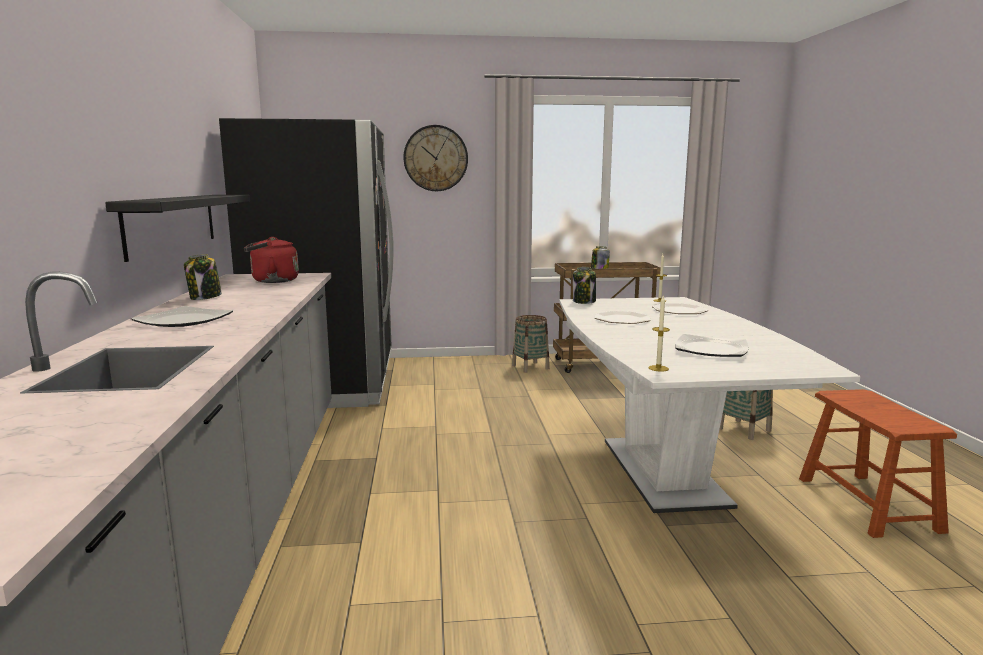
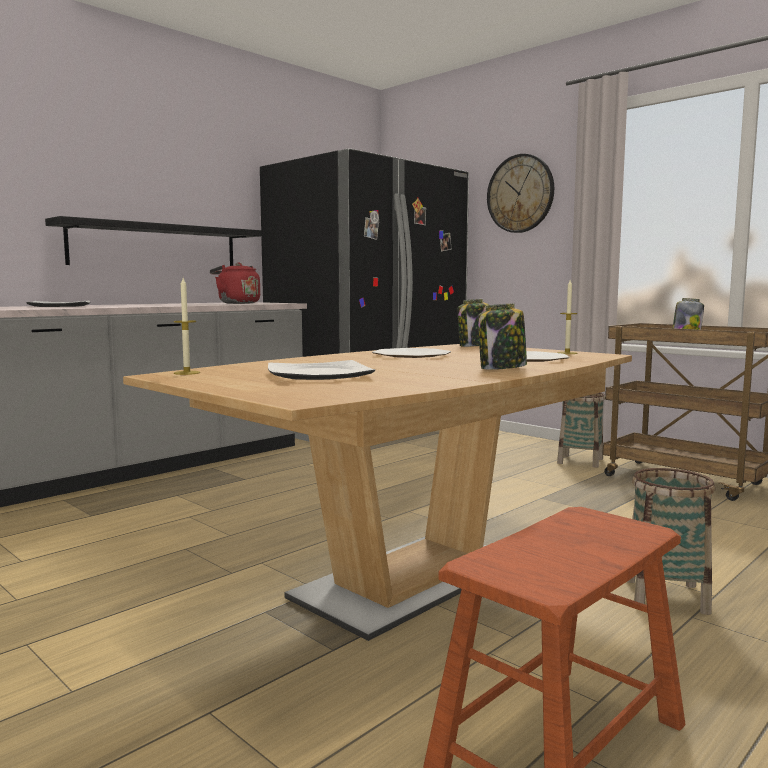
camera: 50 degrees right, 5 degrees down
jar [184,254,222,300] -> jar moved to [478,303,527,370]
white dining table [559,297,860,513] -> brown dining table [123,344,632,641]

